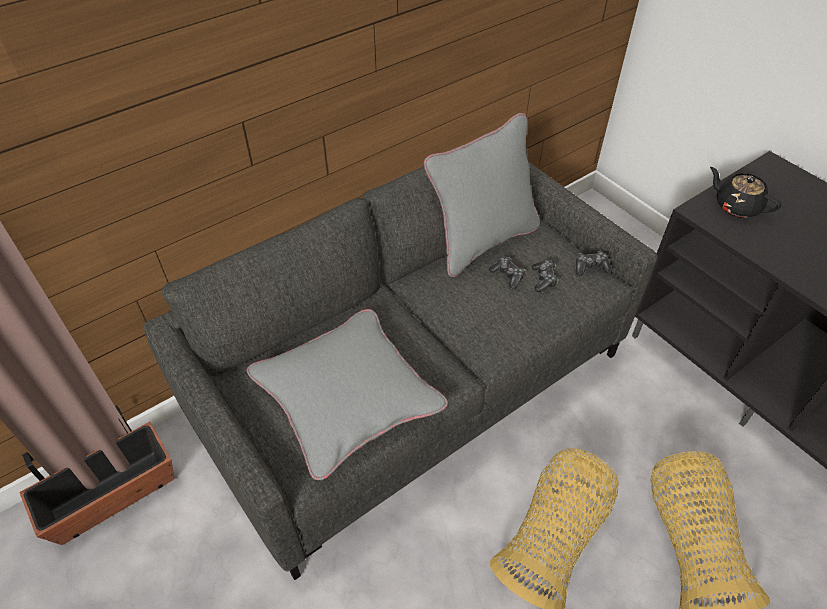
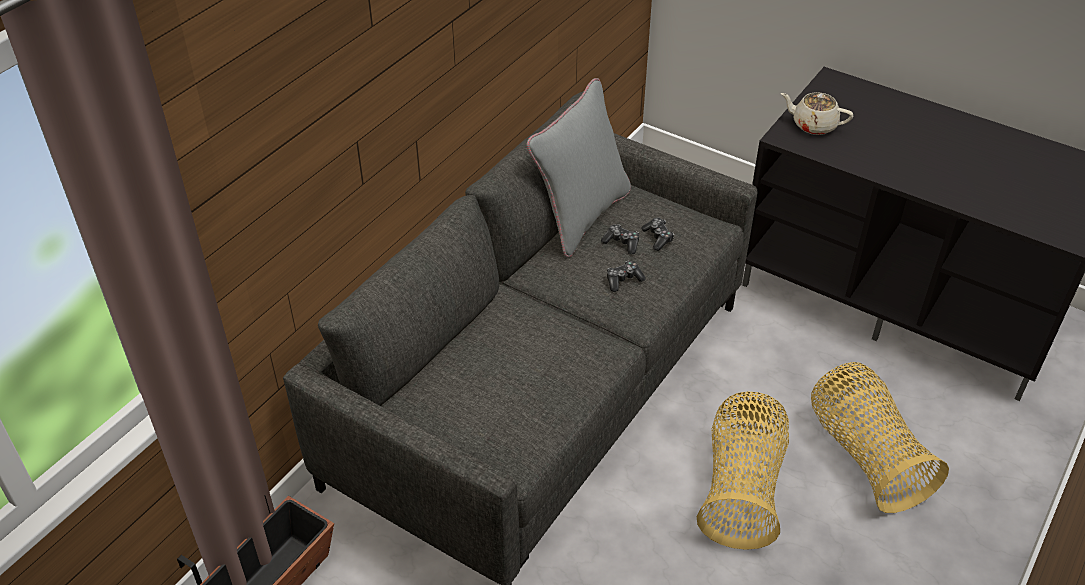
camera: 20 degrees left, 5 degrees down
grey pillow [246,309,448,480] -> none
game controller [576,251,612,276] -> game controller moved to [607,261,646,292]
black teapot [710,167,781,218] -> beige teapot [780,92,853,135]

